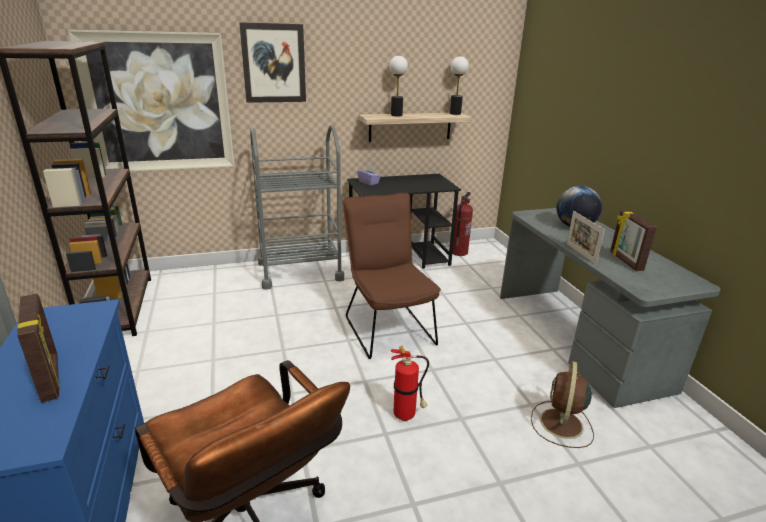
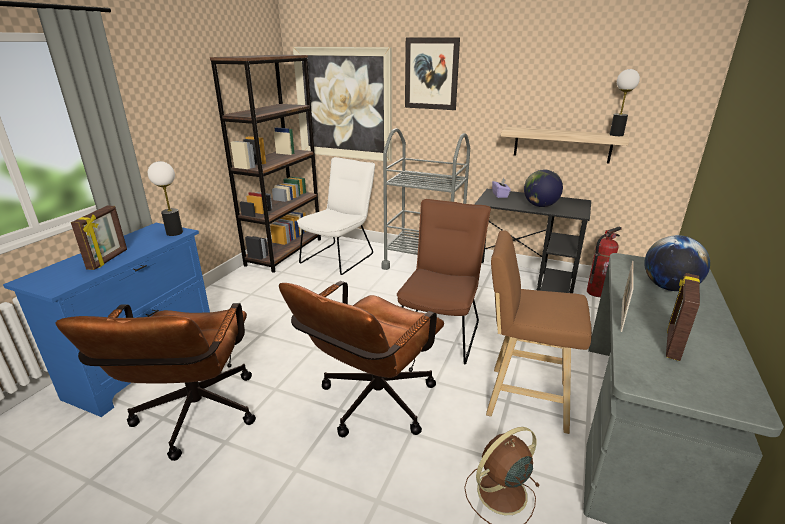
camera: 40 degrees right, 0 degrees up
table lamp [389,56,408,116] -> table lamp moved to [148,161,183,236]
fire extinguisher [391,346,429,421] -> brown office chair [279,281,444,437]
none -> white chair [297,157,375,275]
none -> brown stool [486,230,592,434]
none -> globe [524,170,563,207]

